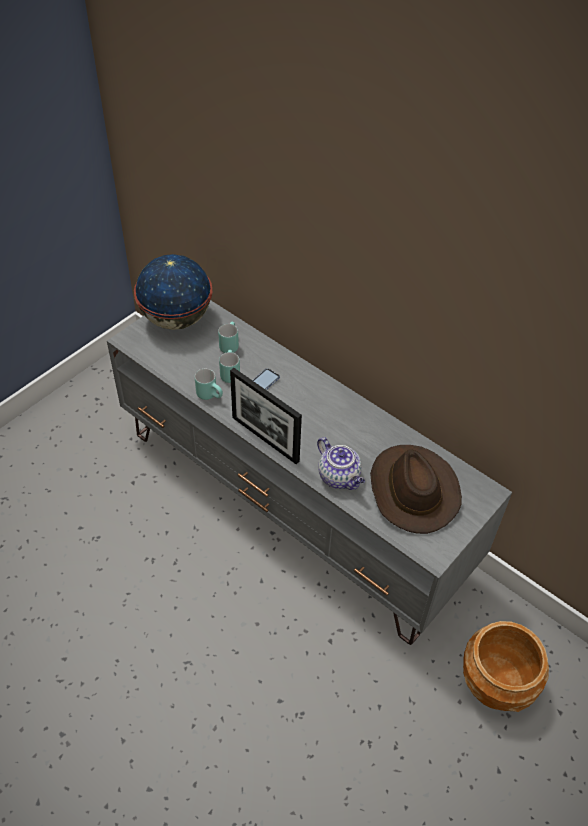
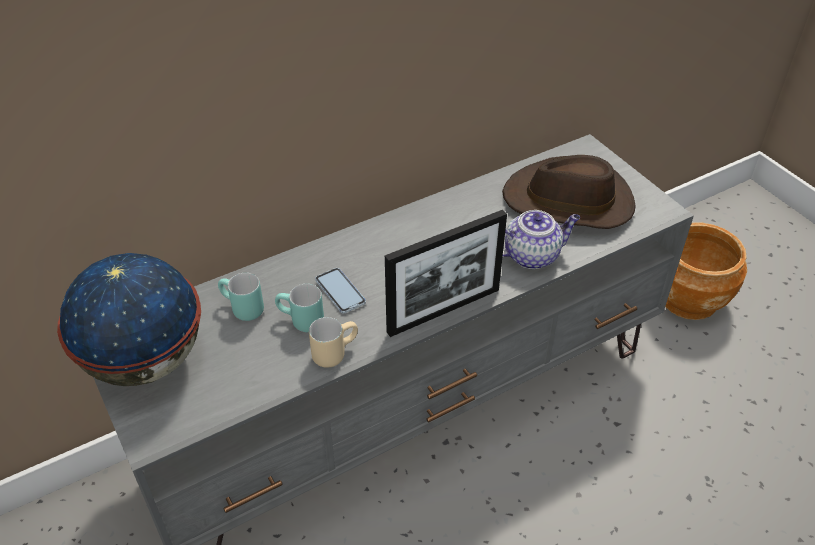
camera: 70 degrees left, 5 degrees down
turquoise mug [195,369,223,400] -> beige mug [309,317,358,368]

